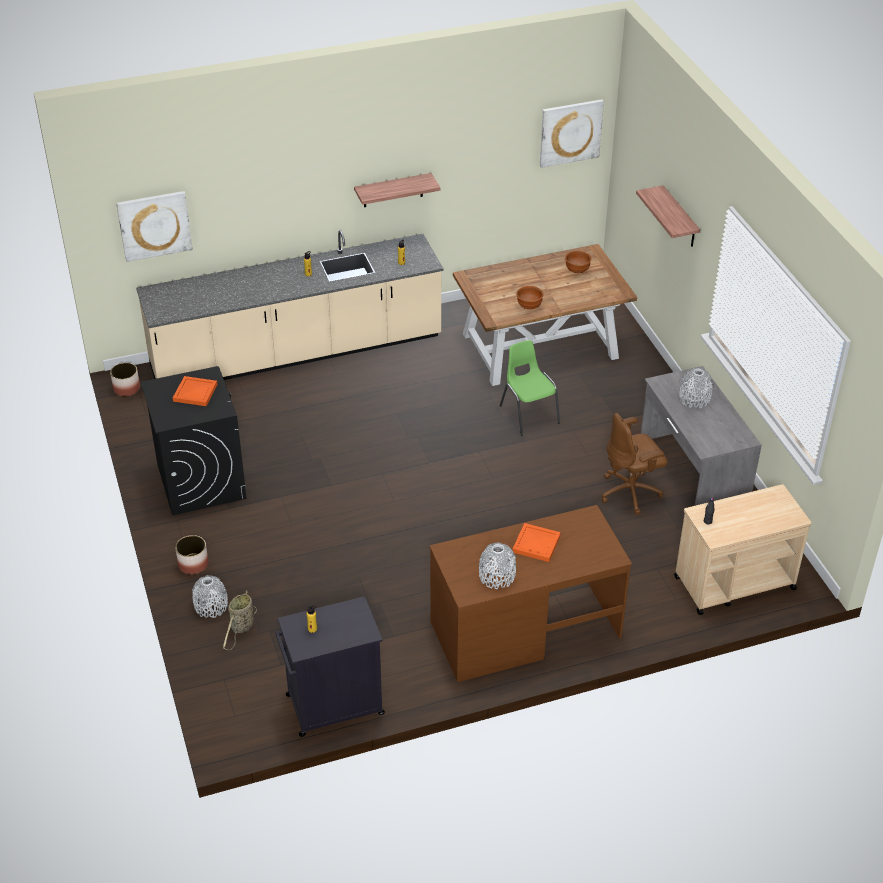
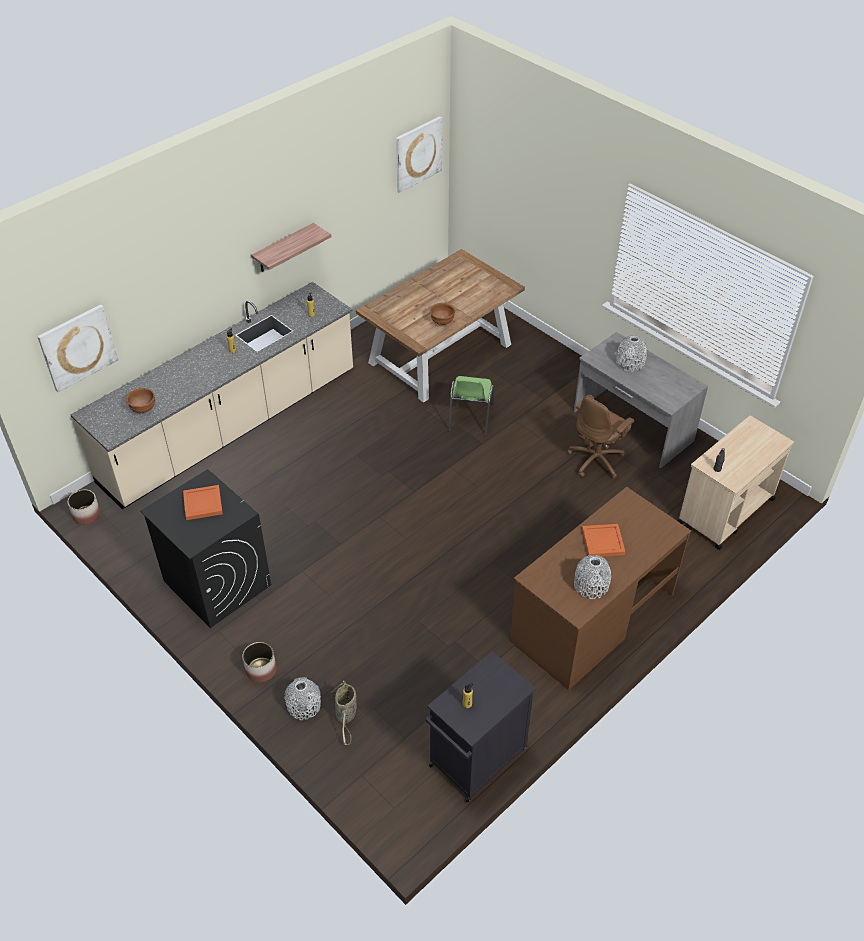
camera: 25 degrees left, 5 degrees up
green chair [500,340,560,436] -> green chair turned 120 degrees counterclockwise [449,376,494,436]
brown bowl [565,251,591,273] -> brown bowl moved to [126,388,155,413]
shelf [636,185,700,247] -> none

